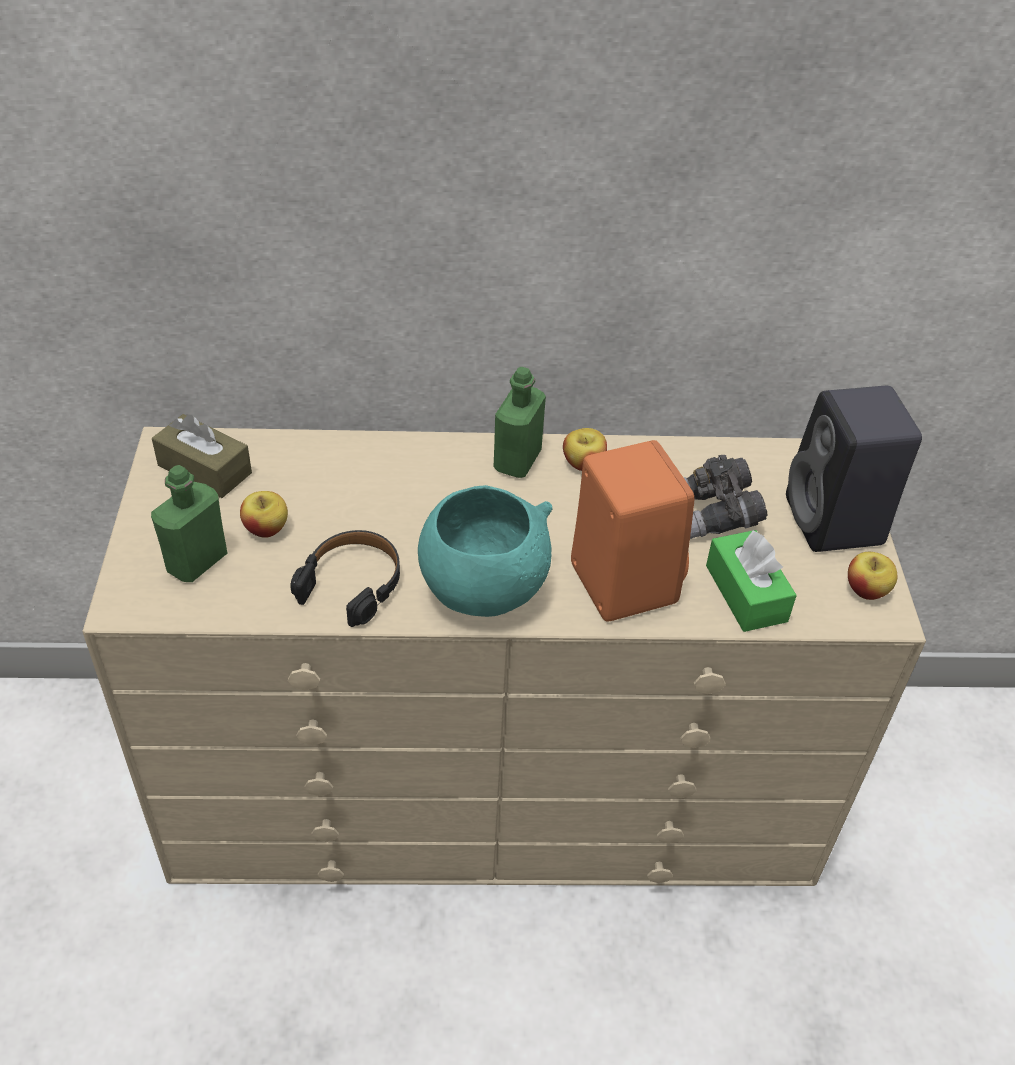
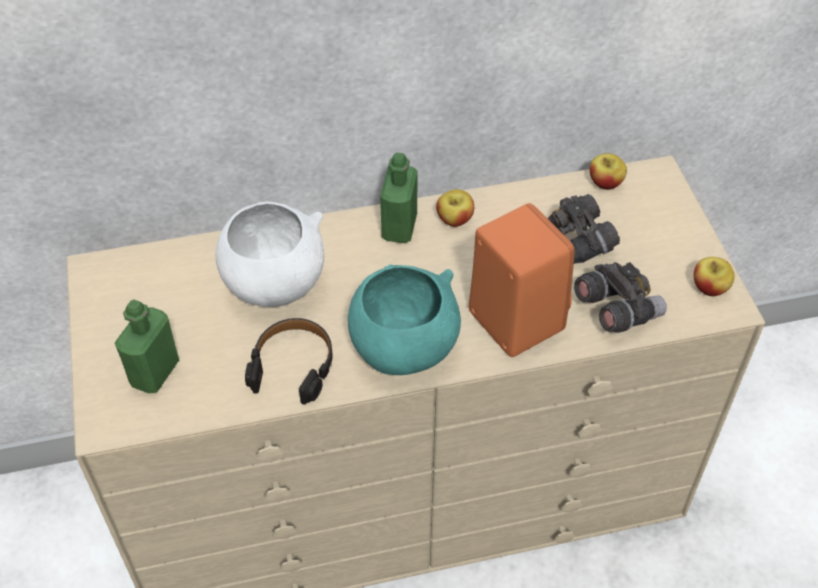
camera: 10 degrees left, 5 degrees up
brown tissue box [152,414,252,498] -> none
apple [240,491,288,538] -> apple moved to [590,153,627,190]
green tissue box [706,530,797,632] -> grey binoculars [574,262,667,333]
black speaker [786,386,922,552] -> none
none -> white bowl [215,201,324,307]

